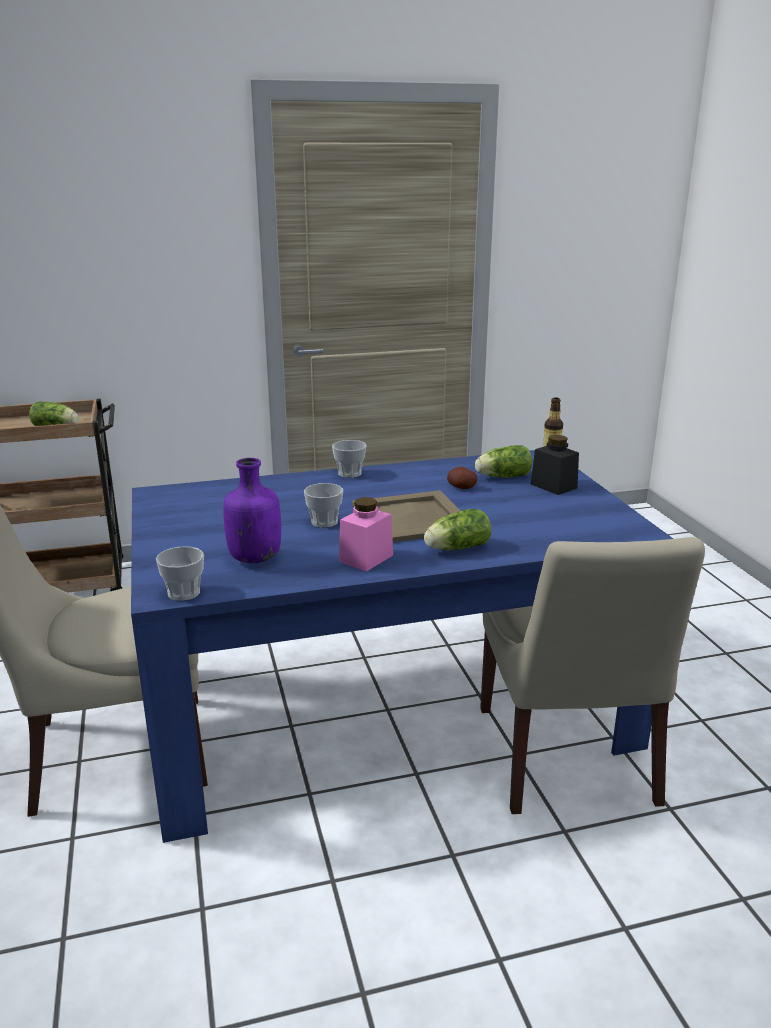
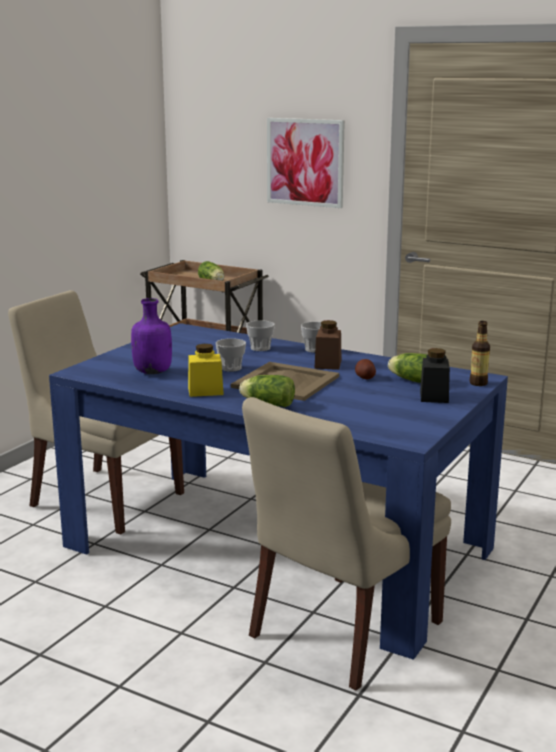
camera: 45 degrees right, 5 degrees down
cup [156,546,204,601] -> cup moved to [246,320,275,351]
pink jar [339,497,393,572] -> yellow jar [188,344,224,397]
none -> picture [267,118,345,208]
none -> brown jar [314,320,341,370]

